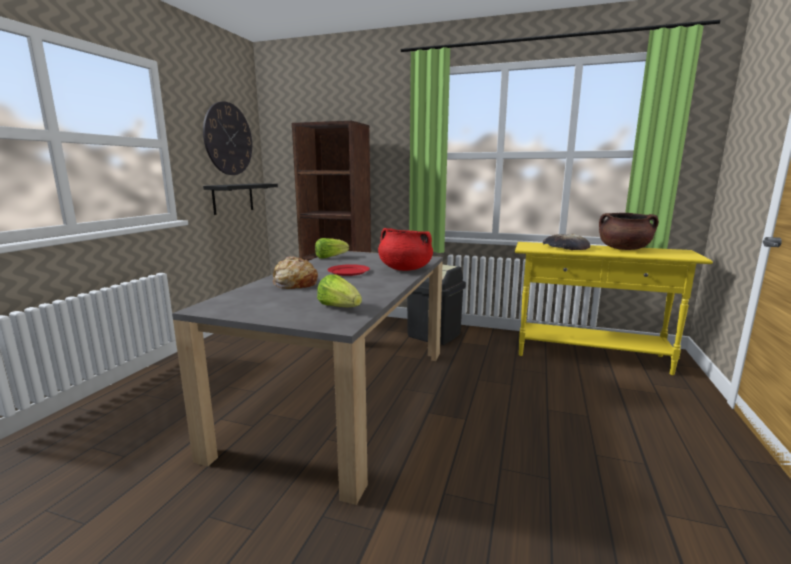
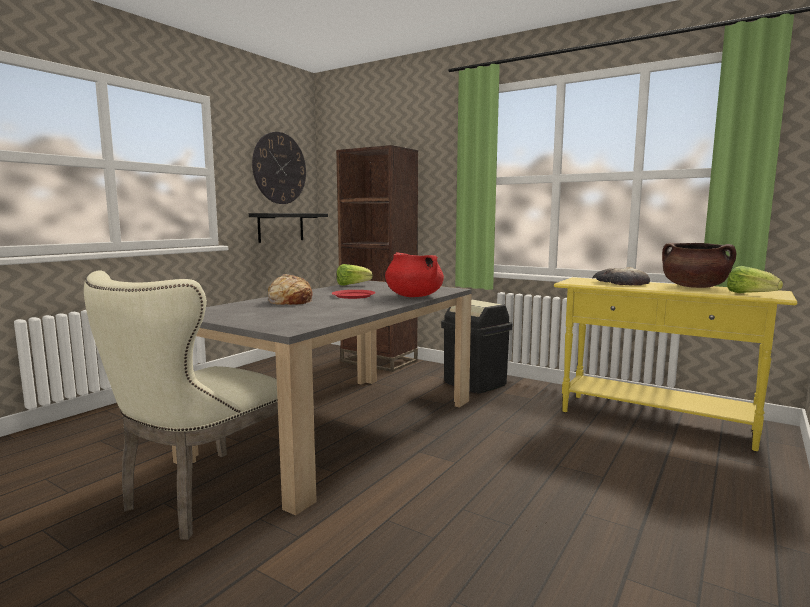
camera: 15 degrees right, 5 degrees down
lettuce [317,274,362,307] -> lettuce moved to [727,266,783,293]
none -> beige chair [84,270,278,540]

